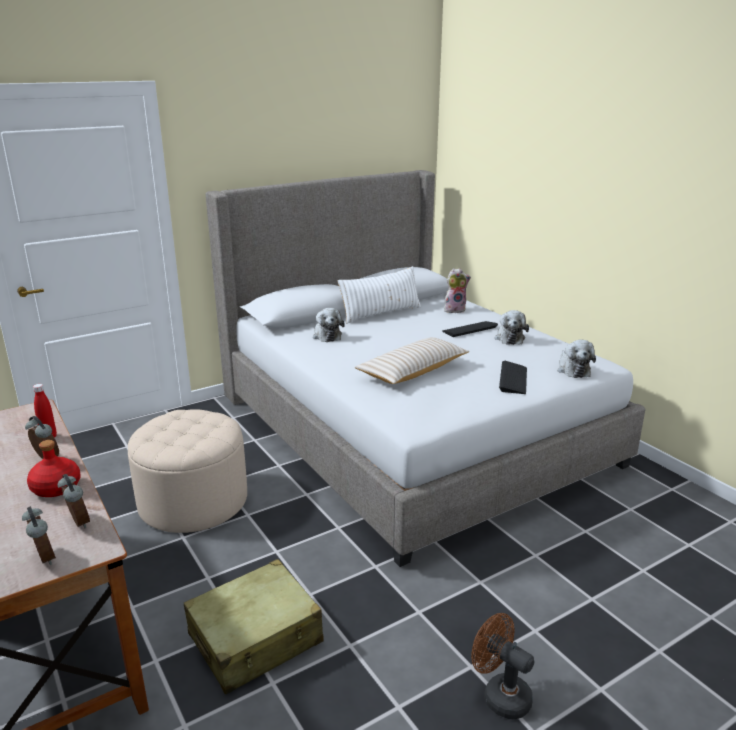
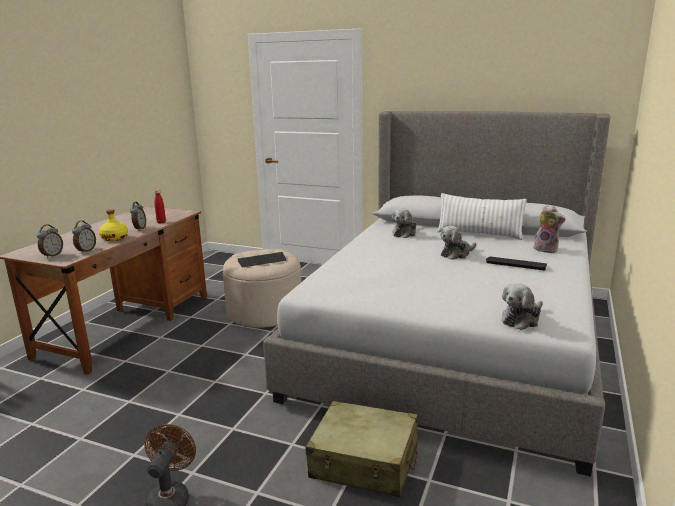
camera: 55 degrees right, 5 degrees down
red bottle [27,440,81,497] -> yellow bottle [99,209,128,241]
beige suitcase [184,559,324,694] -> beige suitcase moved to [306,401,418,497]
beige pillow [355,337,469,384] -> none
plush toy [495,310,529,345] -> plush toy moved to [440,226,476,260]
keyboard [499,361,527,394] -> keyboard moved to [238,252,287,267]

